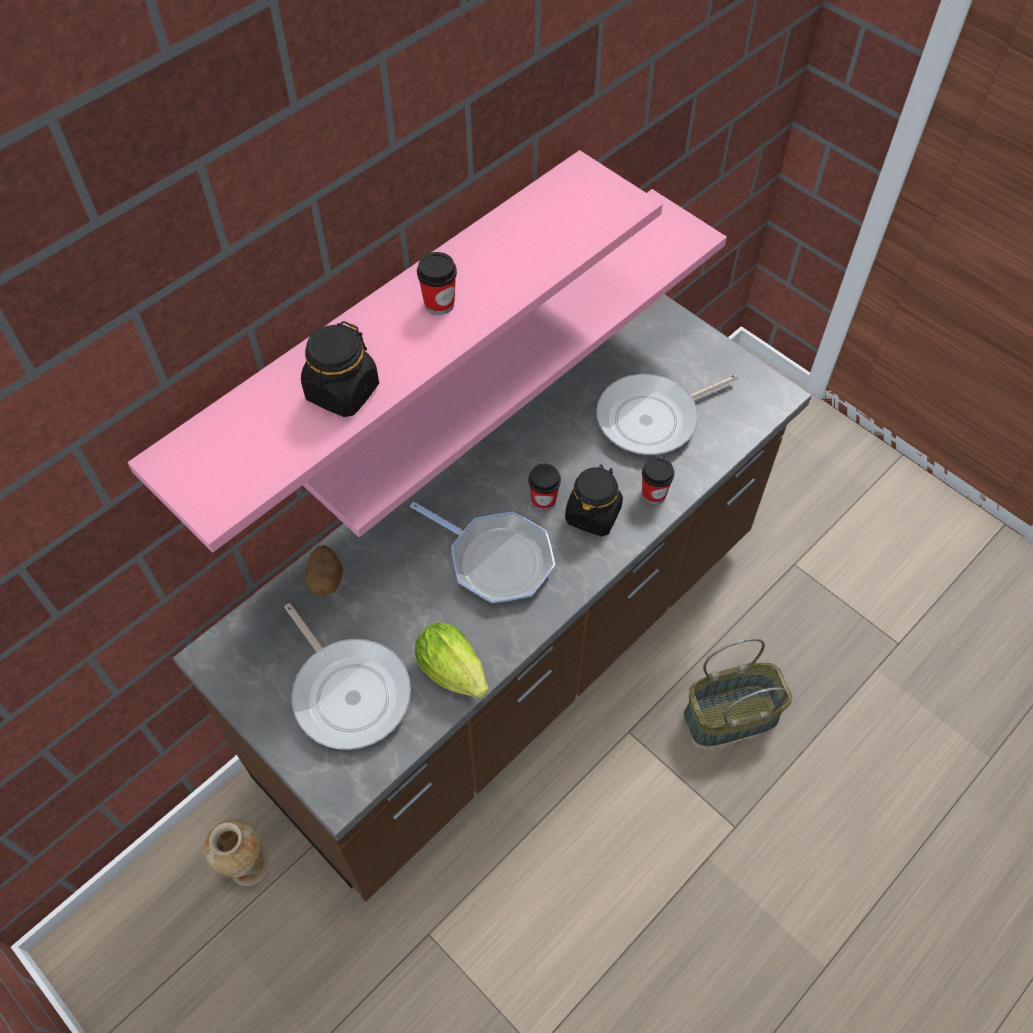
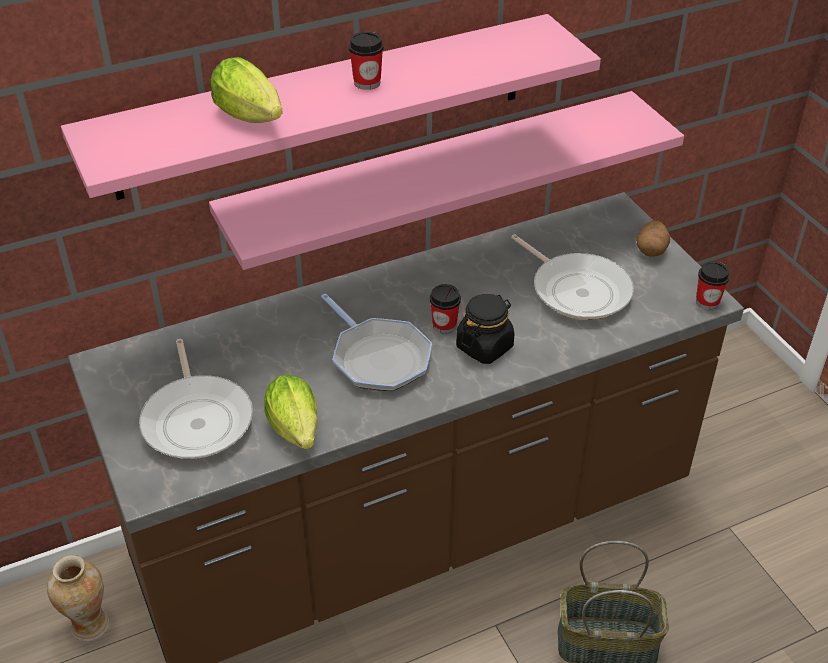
camera: 20 degrees right, 15 degrees down
black jar [301,321,379,417] -> lettuce [210,57,283,123]
potato [305,545,343,596] -> potato moved to [637,220,670,257]
frying pan [596,374,738,455] -> frying pan turned 120 degrees counterclockwise [511,234,634,320]
cup [642,457,675,504] -> cup moved to [696,261,730,310]

